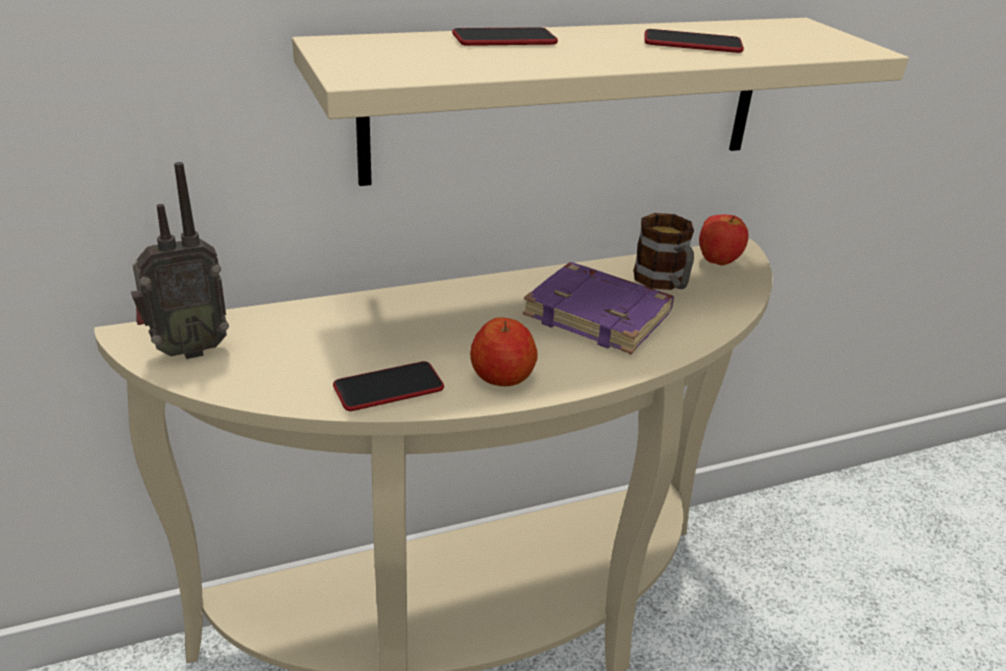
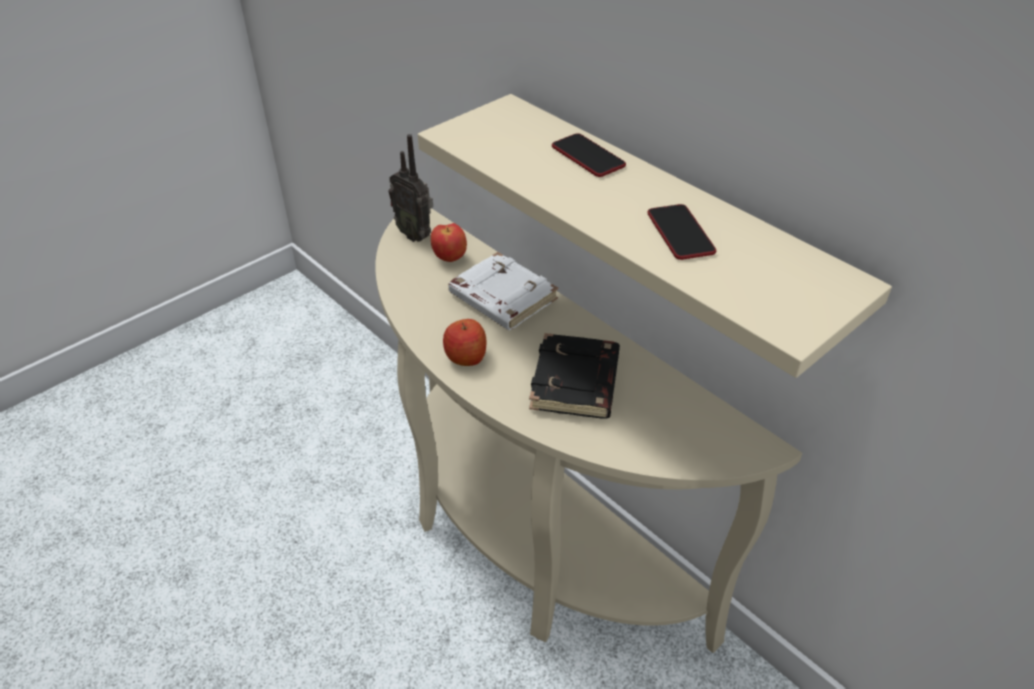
camera: 70 degrees right, 10 degrees up
phone [333,361,444,411] -> none
purple book [523,262,674,354] -> black book [529,333,620,419]
mug [633,213,694,290] -> none
apple [699,215,749,265] -> apple moved to [431,223,467,262]
none -> white book [448,252,558,330]

